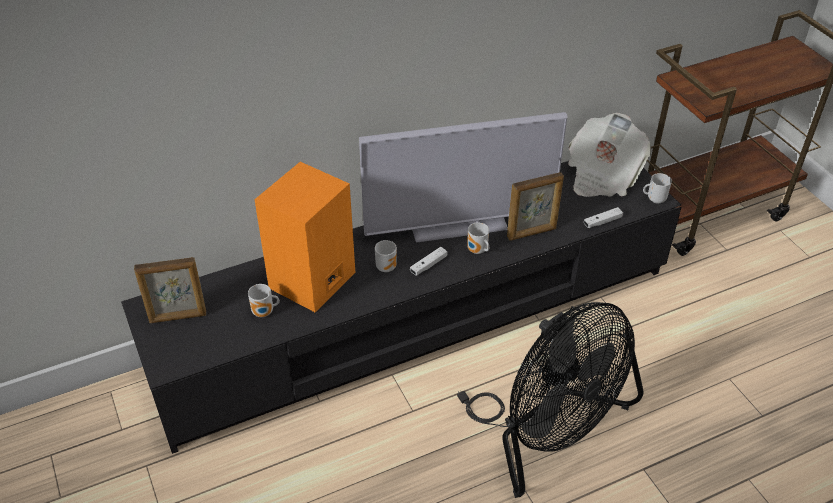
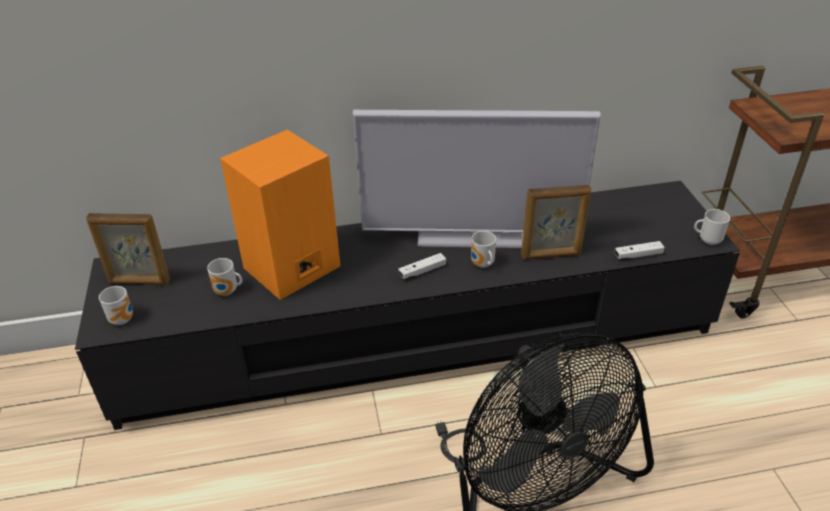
camera: 15 degrees right, 5 degrees down
mug [375,240,397,272] -> mug moved to [99,286,133,325]
newspaper [568,113,652,197] -> none

